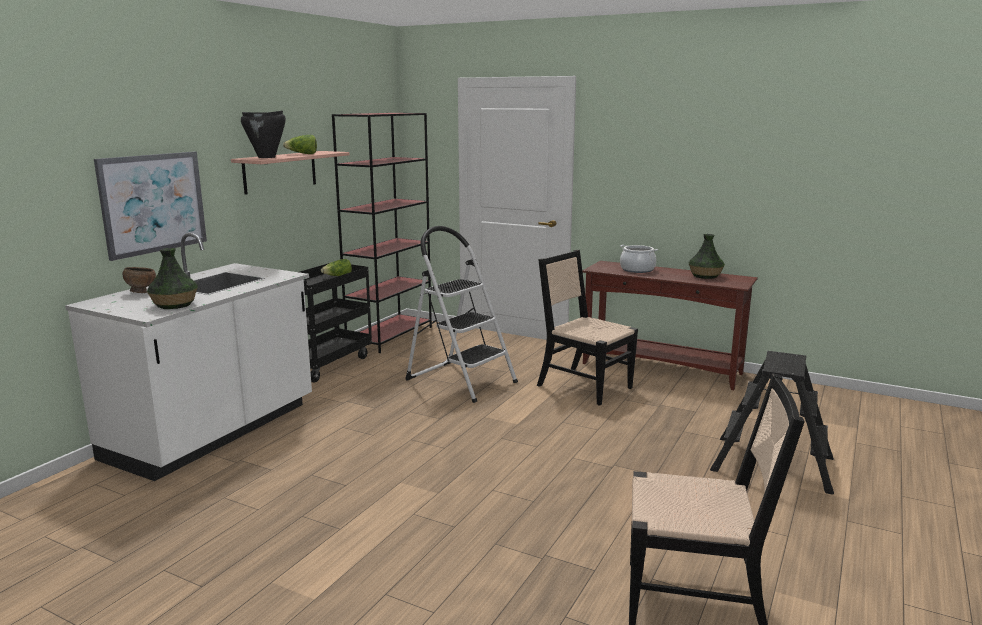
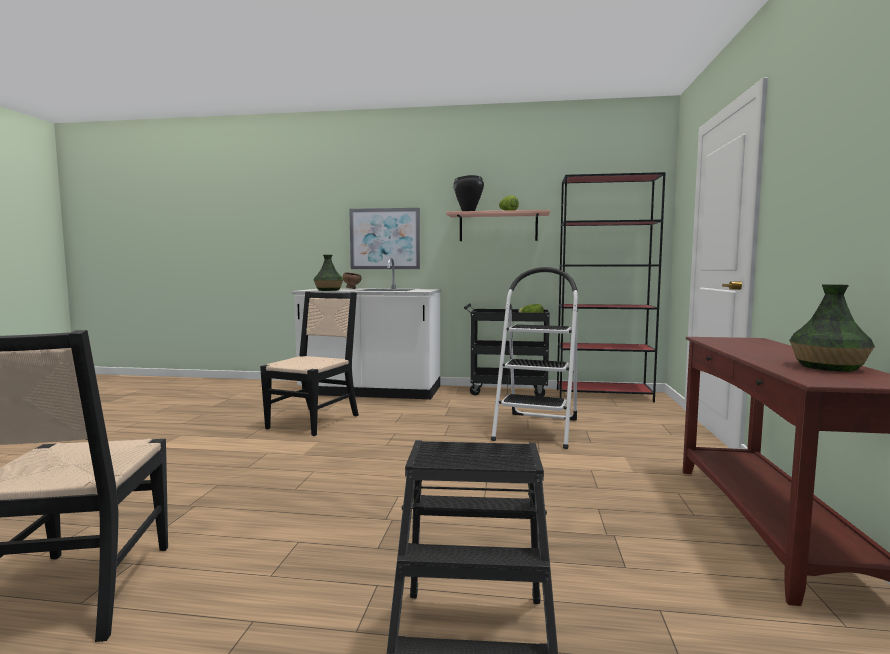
camera: 70 degrees right, 10 degrees down
chair [537,250,638,405] -> chair moved to [260,291,359,436]
cooking pot [620,245,658,273] -> none

